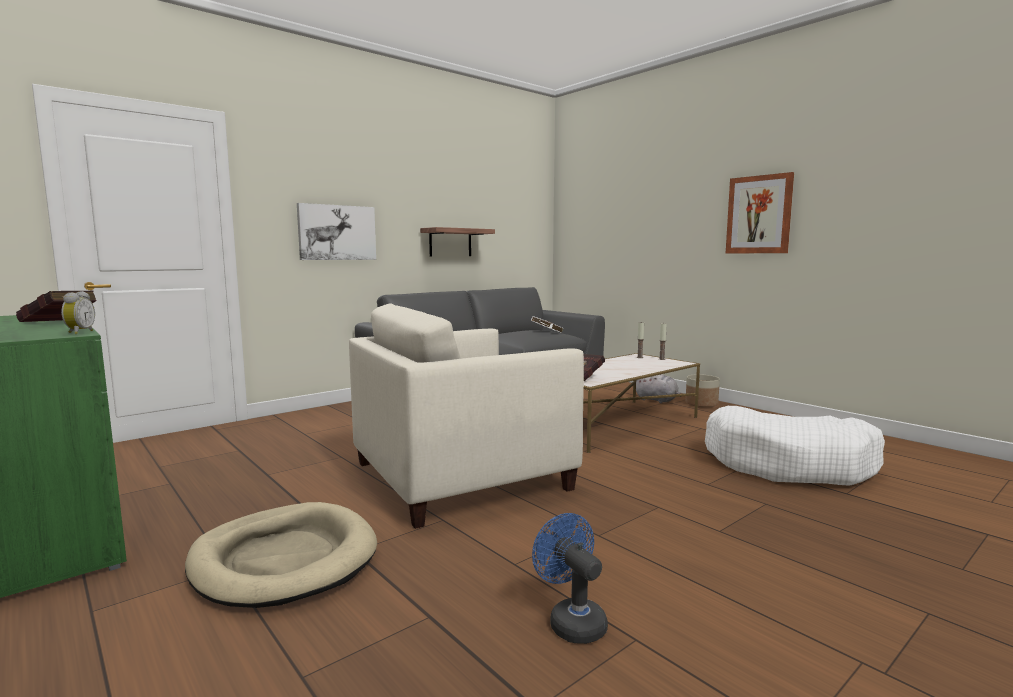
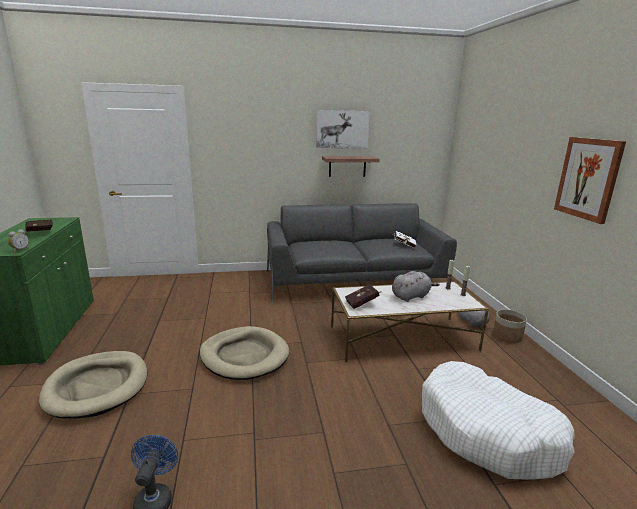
camera: 30 degrees right, 10 degrees up
picture [297,203,376,260] -> picture moved to [316,110,370,148]
beige armchair [349,304,584,529] -> beige dog bed [200,326,289,380]
none -> grey plush toy [392,271,440,302]

